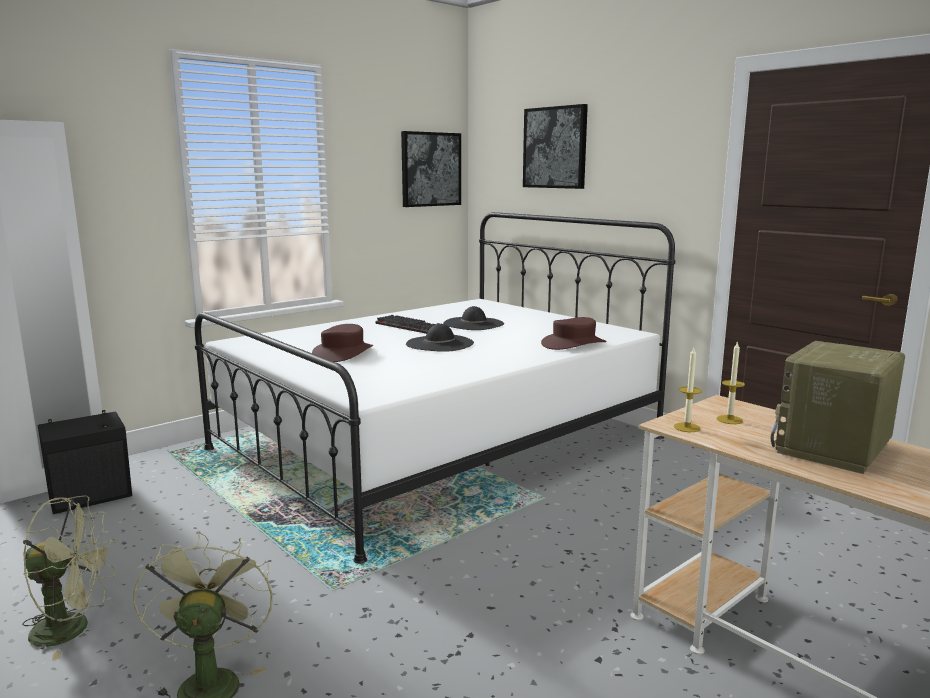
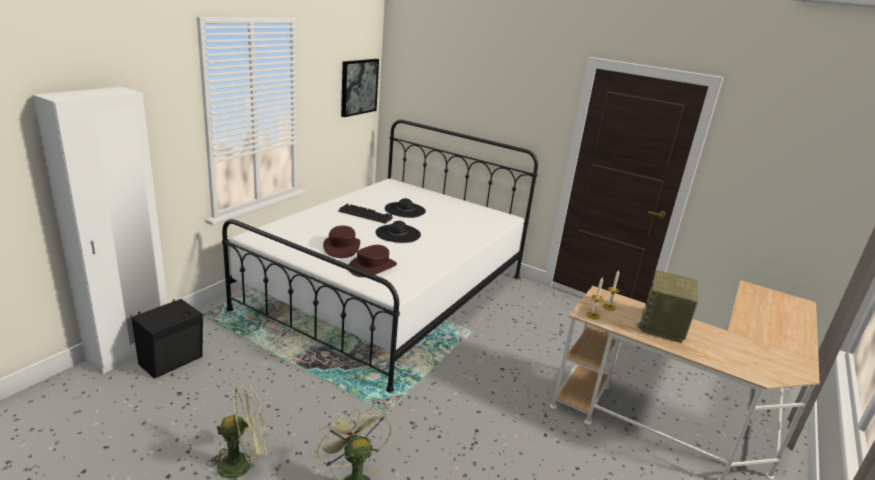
camera: 20 degrees left, 10 degrees up
picture [523,104,588,189] -> none
brown hat [541,317,607,350] -> brown hat moved to [349,245,397,277]

